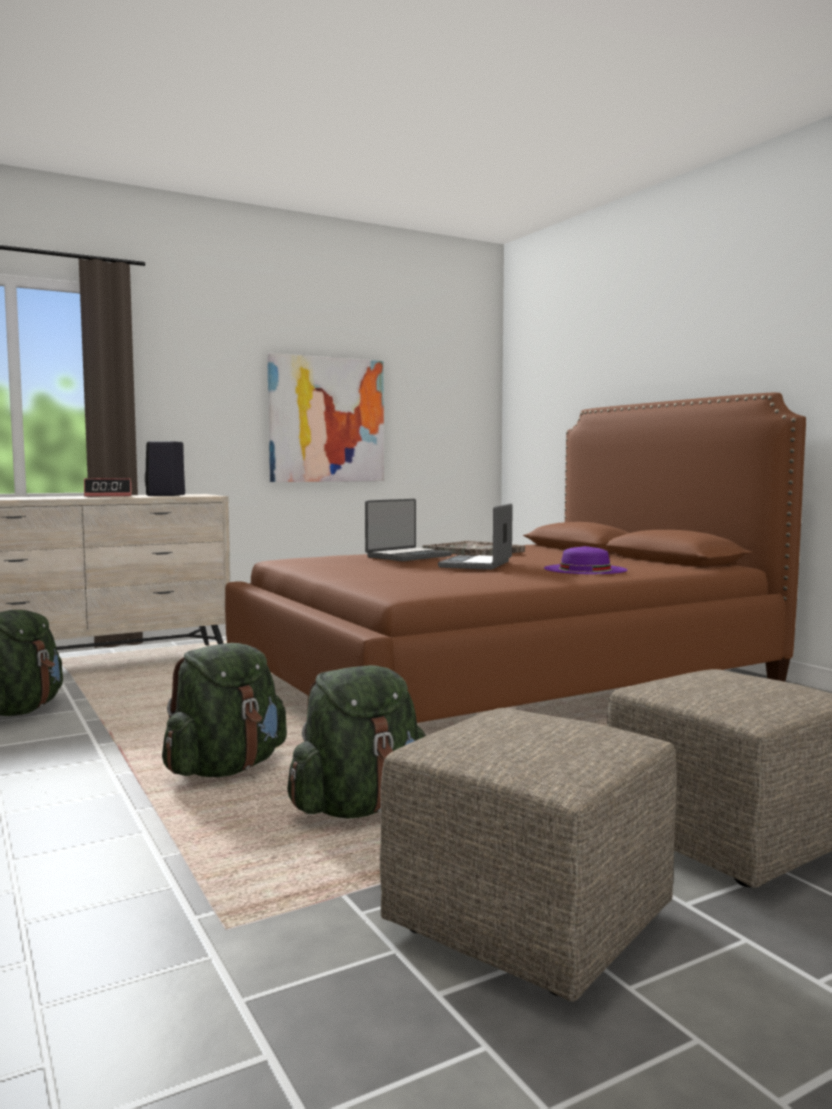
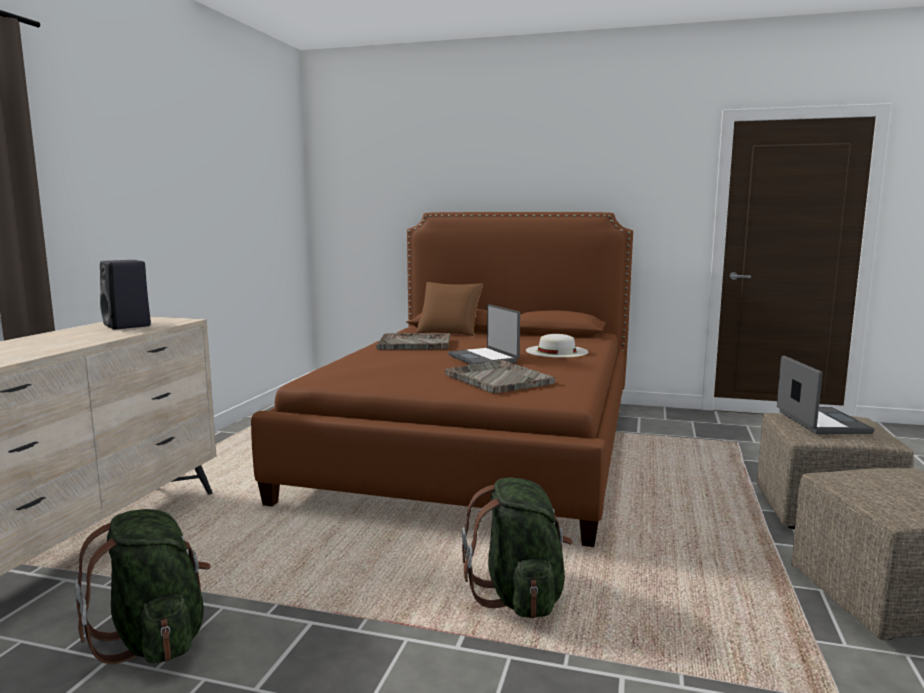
camera: 45 degrees left, 5 degrees up
alarm clock [84,478,132,497] -> none
picture [267,353,384,482] -> none
green backpack [287,665,426,818] -> none
laptop [365,499,452,561] -> laptop moved to [777,356,874,434]
purple hat [544,546,627,574] -> white hat [526,334,588,358]
none -> brown pillow [416,282,483,336]
none -> grey tray [445,360,555,394]

